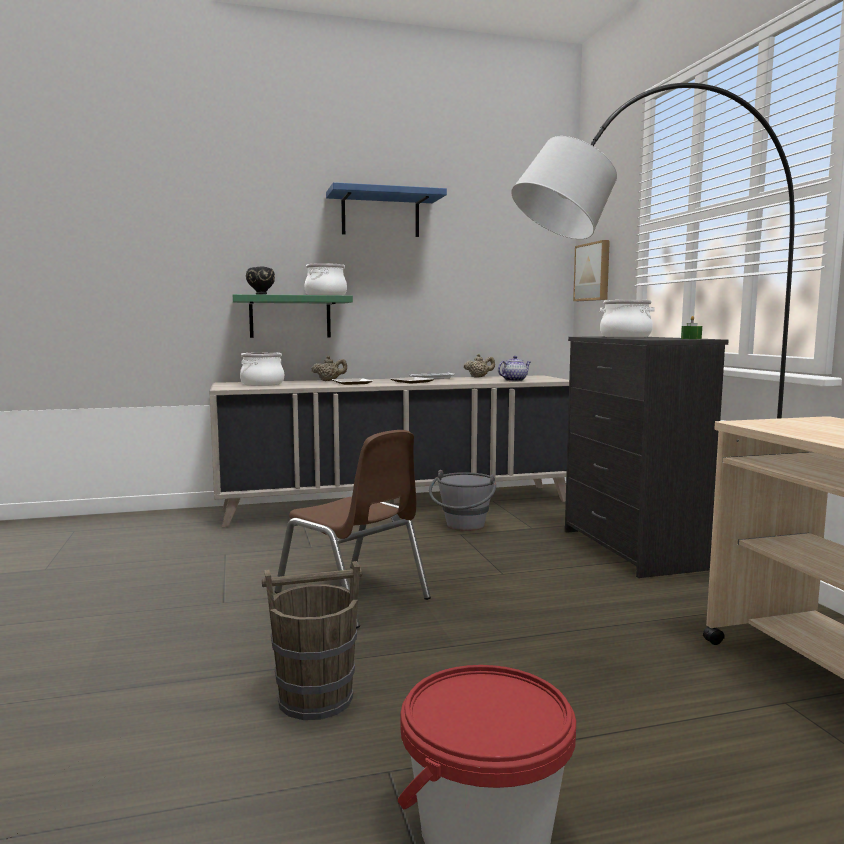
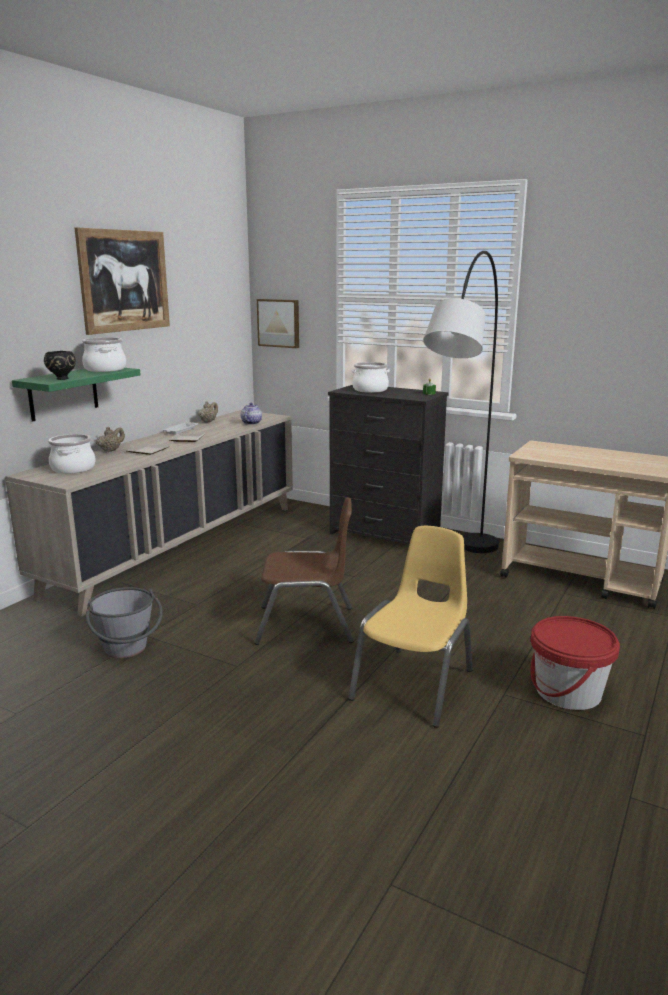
camera: 45 degrees left, 10 degrees up
brown bucket [262,561,362,720] -> yellow chair [348,526,473,728]
blue shelf [326,182,447,237] -> picture [75,228,170,335]
grey bucket [429,470,496,531] -> grey bucket moved to [86,587,163,658]

